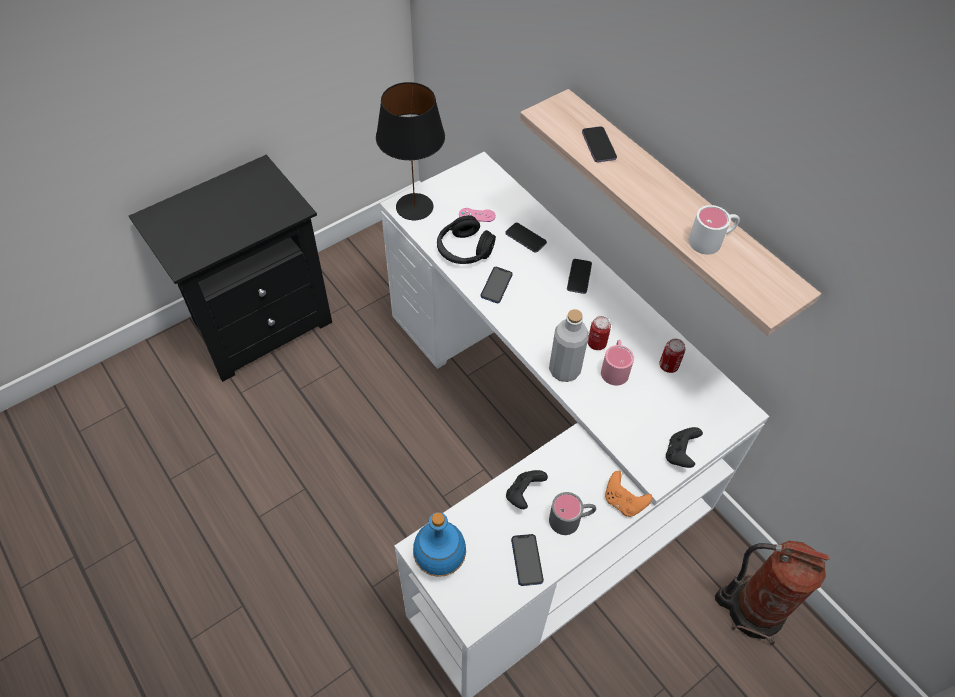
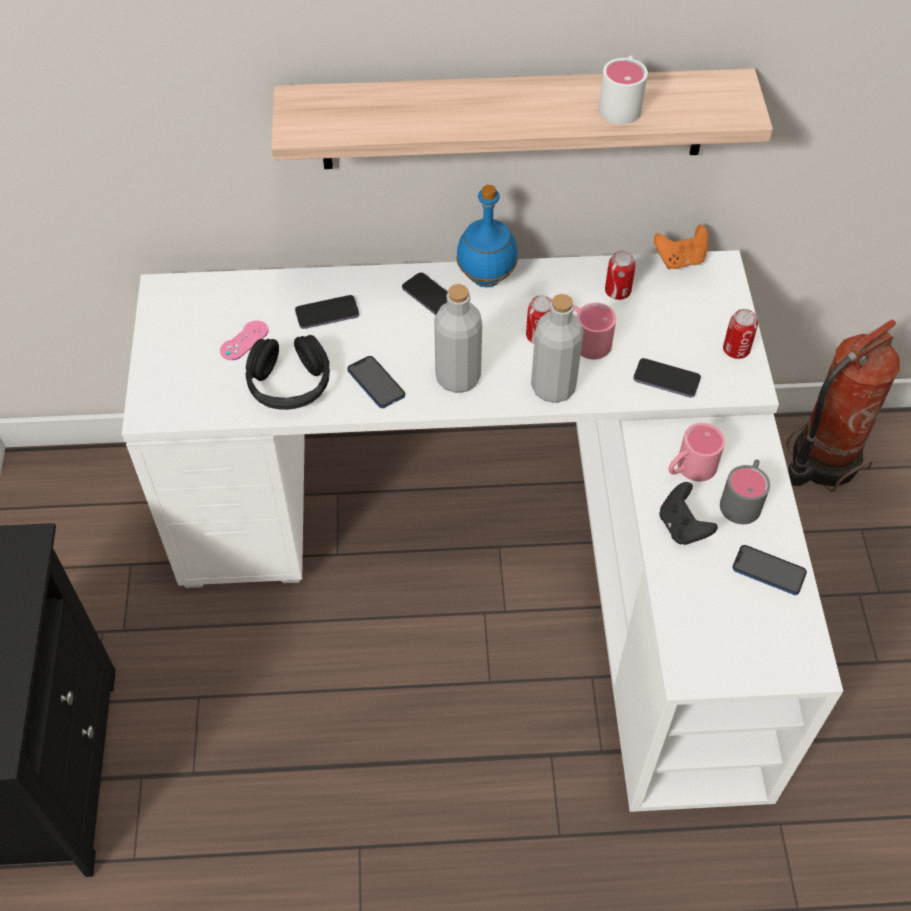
camera: 55 degrees left, 0 degrees up
black table lamp [376,82,445,220] -> none
blue bottle [413,512,466,577] -> blue bottle moved to [456,185,518,287]
phone [582,126,617,162] -> phone moved to [633,358,701,398]
orange game controller [605,471,653,517] -> orange game controller moved to [654,225,708,269]
black game controller [666,427,703,468] -> can [723,309,758,359]
none -> grey bottle [434,284,482,393]
none -> pink mug [669,423,725,481]

